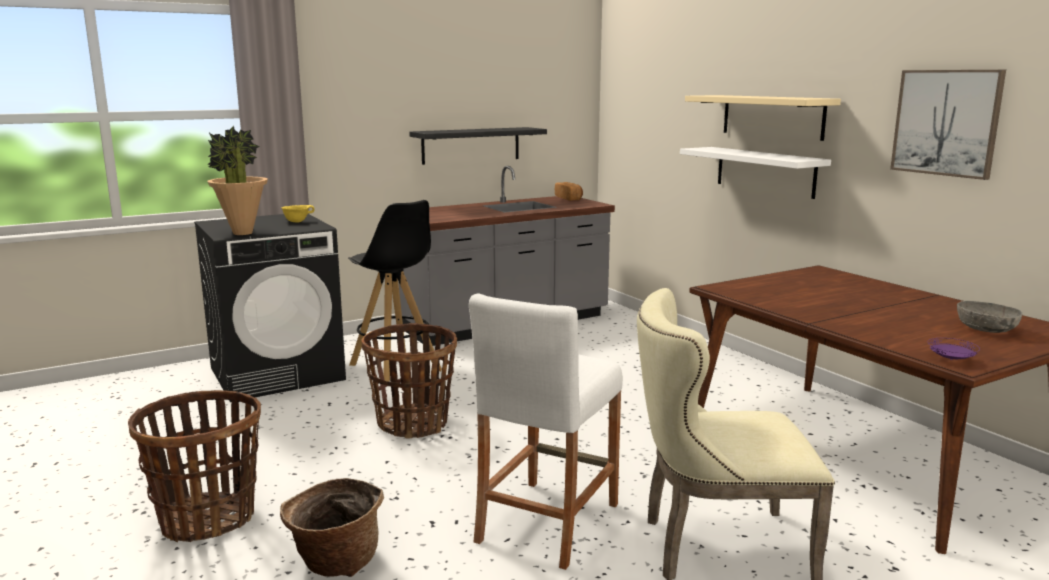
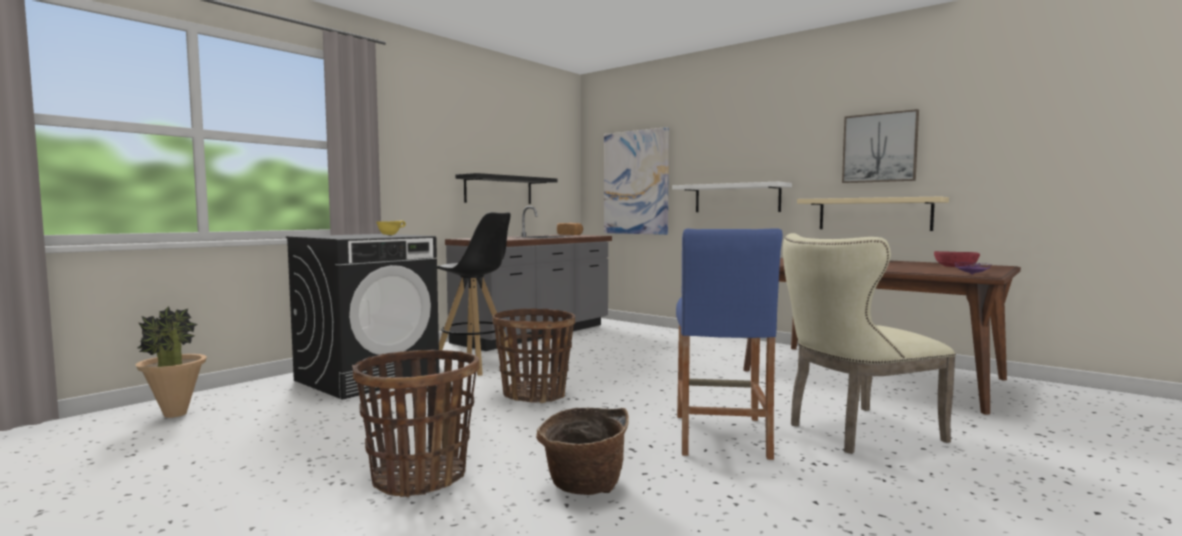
camera: 20 degrees left, 10 degrees down
potted plant [207,126,268,235] -> potted plant moved to [135,306,207,418]
white stool [469,293,623,570] -> blue stool [676,228,783,460]
beige shelf [685,95,841,141] -> beige shelf moved to [797,197,949,231]
grey bowl [957,301,1022,333] -> red bowl [934,251,980,267]
none -> picture [604,127,669,235]

